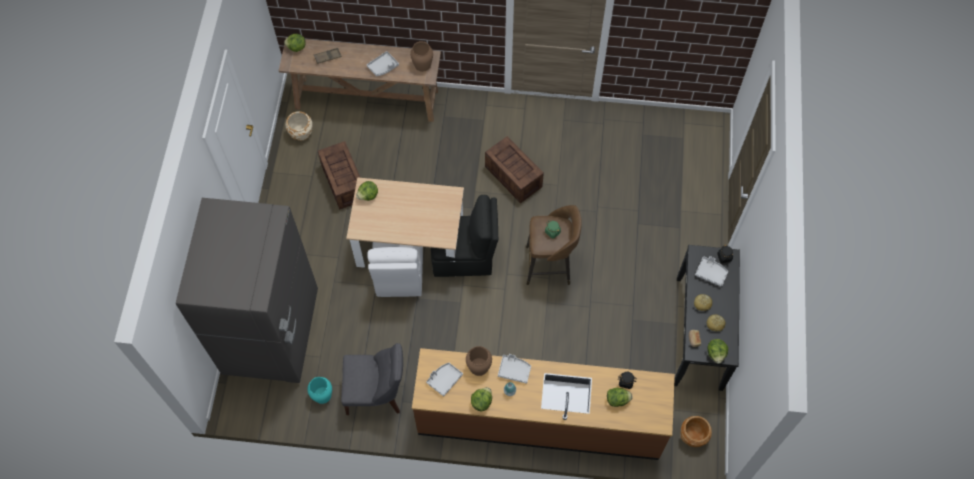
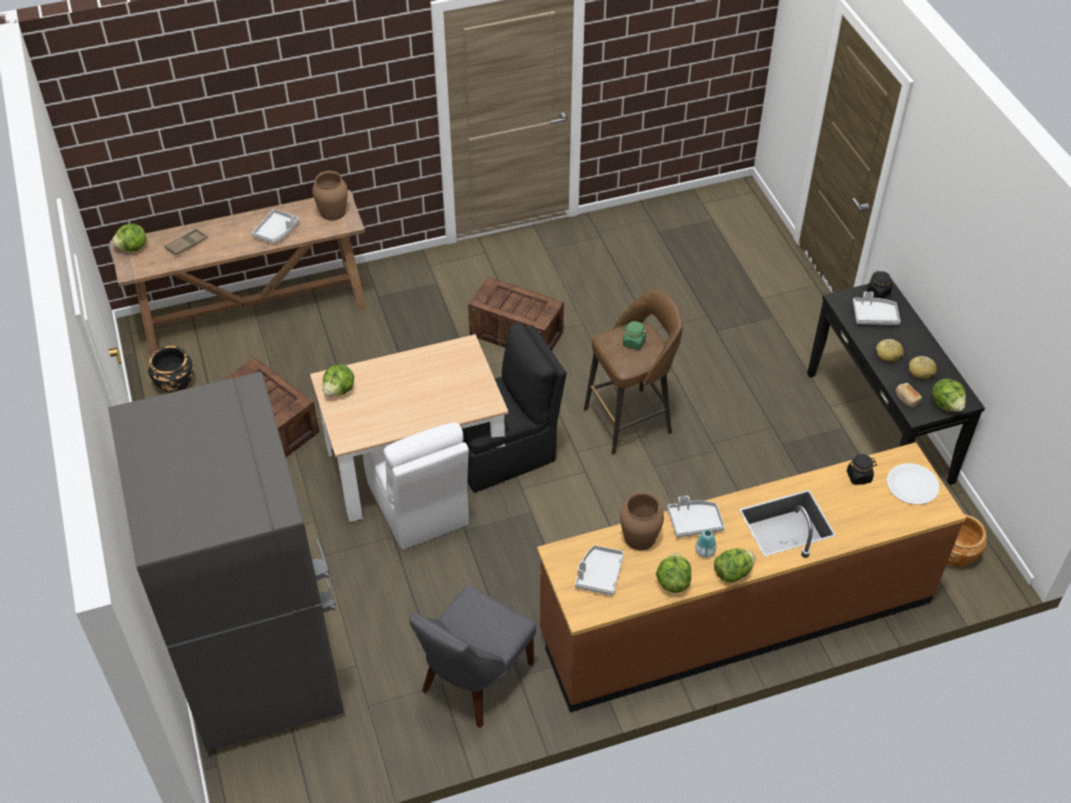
camera: 25 degrees left, 15 degrees down
beige planter [285,111,313,141] -> black planter [148,346,193,393]
turquoise vase [307,377,332,404] -> none
grey chair [341,343,403,415] -> grey chair turned 150 degrees clockwise [409,585,536,728]
lettuce [607,388,633,407] -> lettuce moved to [714,548,756,582]
none -> white plate [887,463,939,505]

